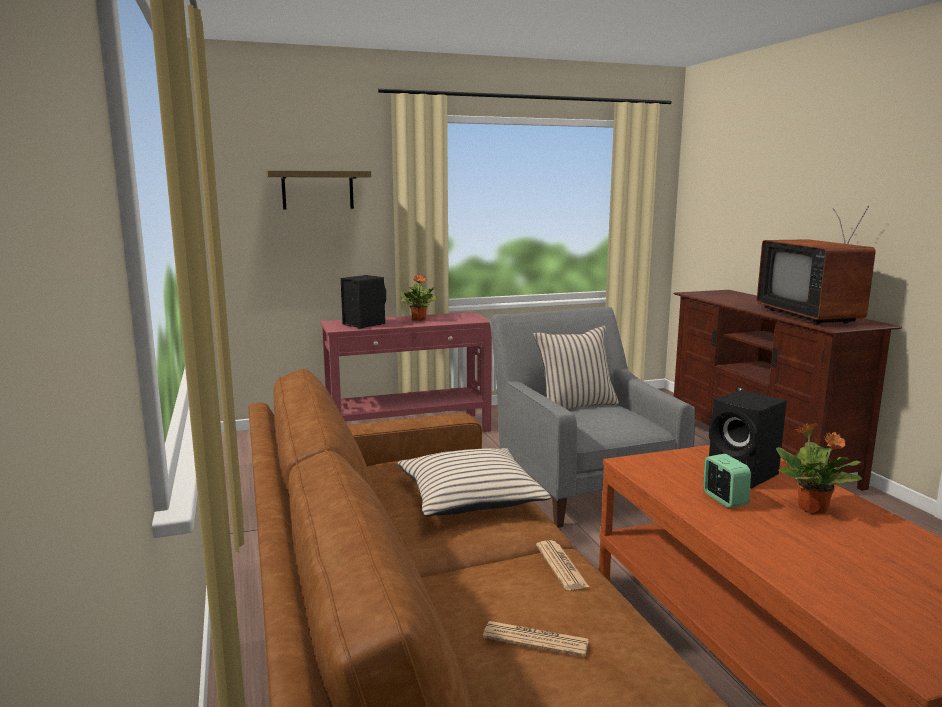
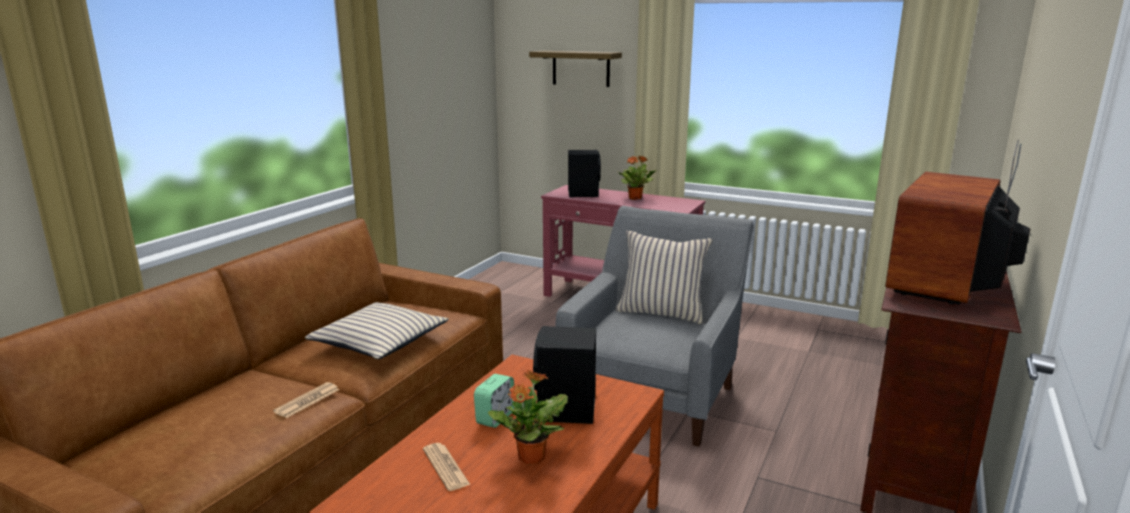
camera: 45 degrees right, 5 degrees up
newspaper [483,621,589,657] -> newspaper moved to [423,443,470,491]

